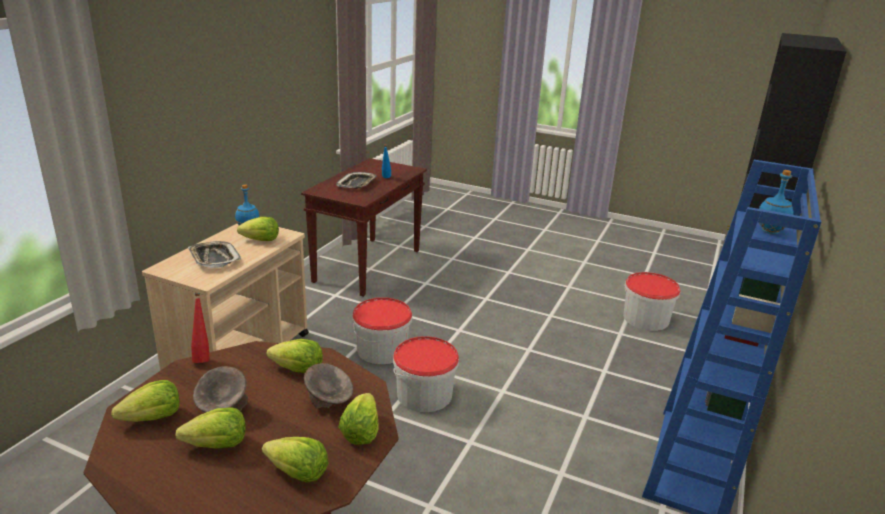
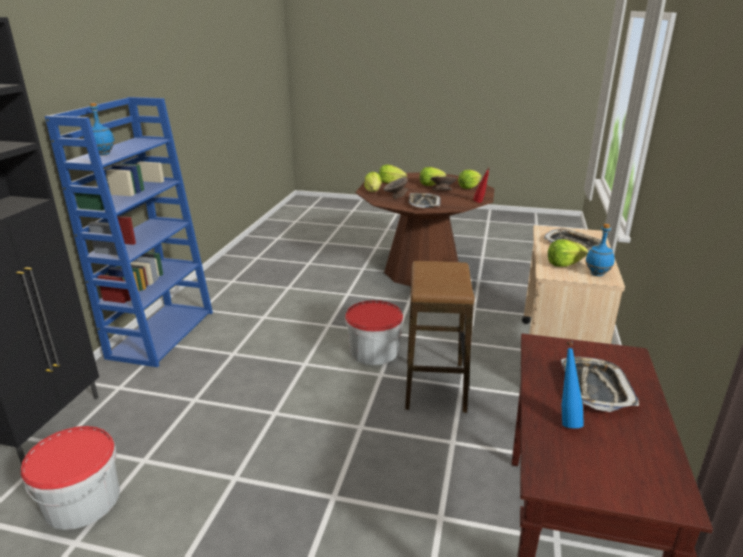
camera: 170 degrees right, 0 degrees up
lettuce [266,339,323,373] -> tray [408,193,441,208]
bucket [352,297,412,364] -> stool [405,261,475,413]

